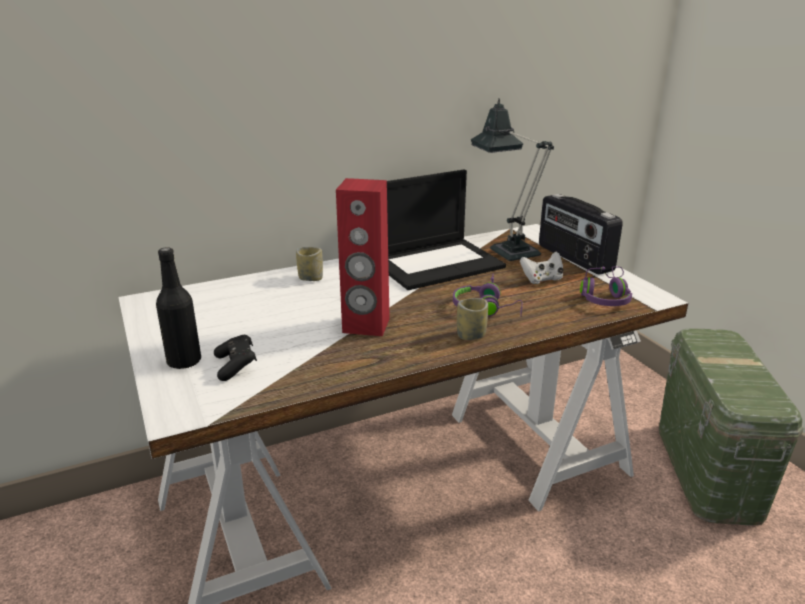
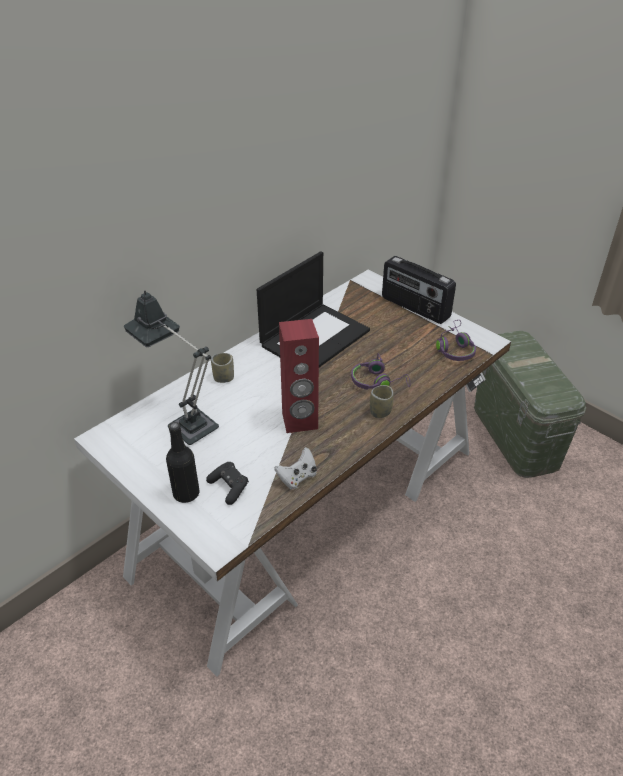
camera: 20 degrees left, 15 degrees up
table lamp [471,98,554,261] -> table lamp moved to [124,290,219,445]
white game controller [520,251,563,284] -> white game controller moved to [274,447,317,489]

